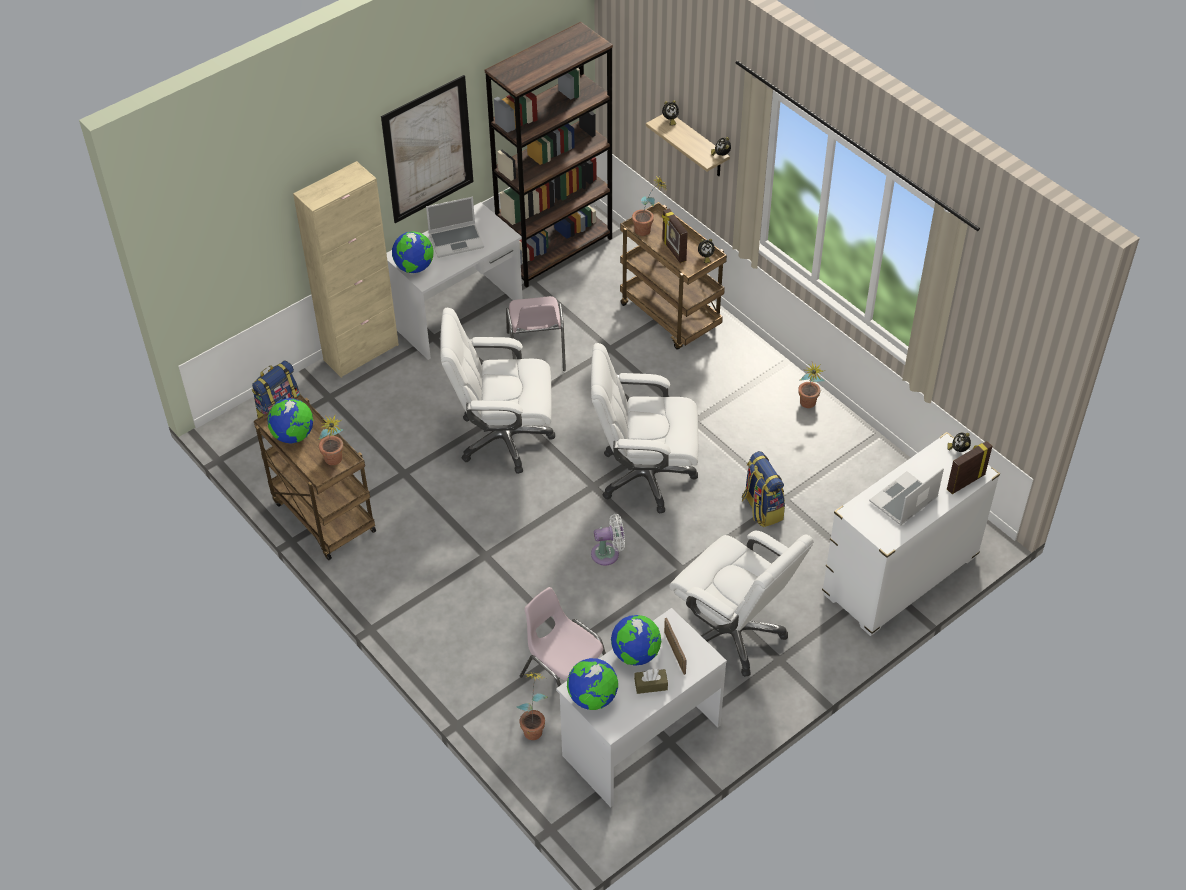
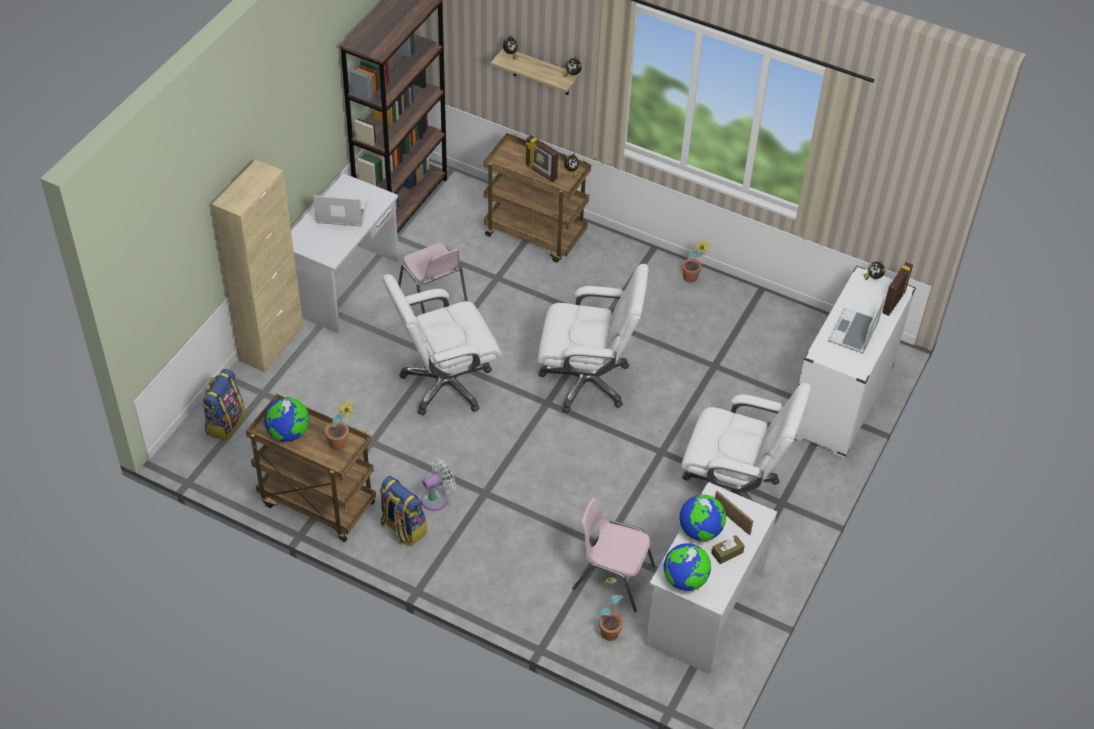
camera: 25 degrees left, 0 degrees up
picture [381,75,473,223] -> none
globe [392,231,434,273] -> none
laptop [426,197,484,258] -> laptop turned 135 degrees counterclockwise [313,195,367,226]
white office chair [591,343,698,514] -> white office chair turned 150 degrees counterclockwise [537,264,649,413]
white fan [591,514,625,566] -> white fan moved to [421,459,456,511]
potted plant [632,175,666,236] -> none
backpack [742,451,785,527] -> backpack moved to [379,476,427,546]

